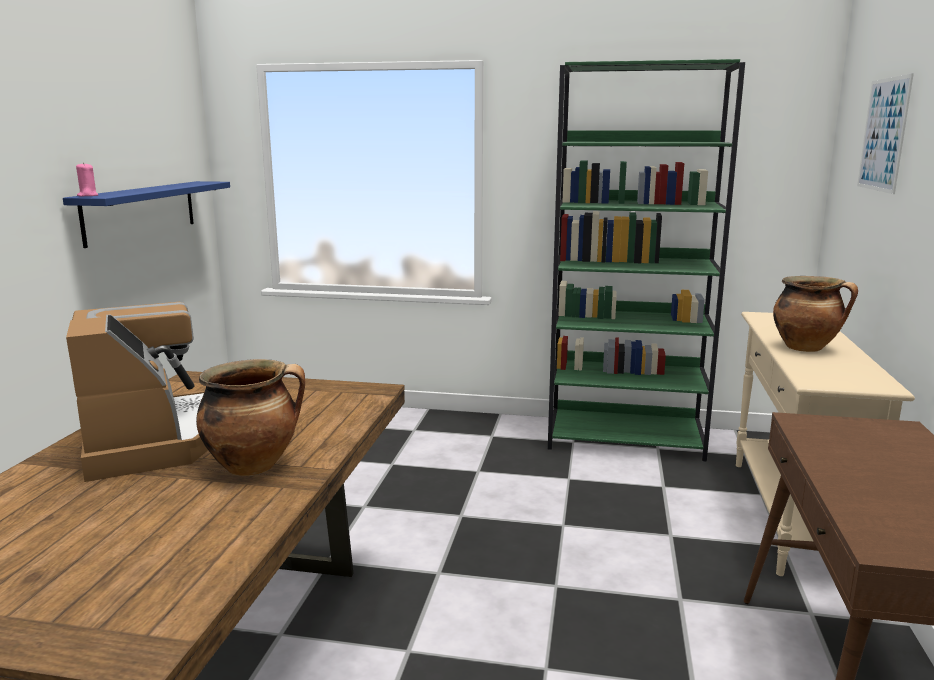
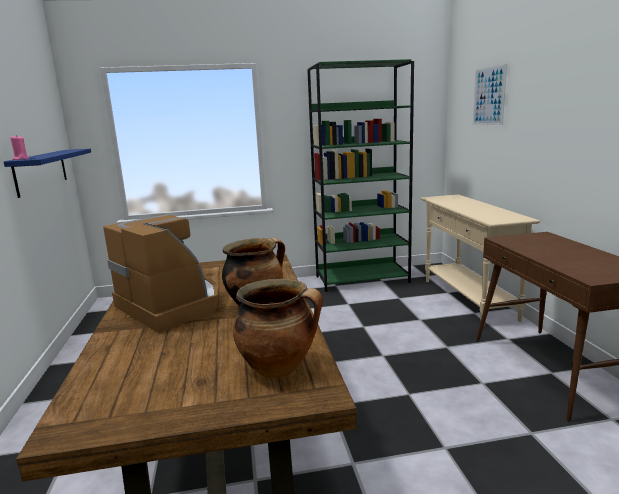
camera: 20 degrees left, 0 degrees up
cooking pot [773,276,858,352] -> cooking pot moved to [233,279,323,378]

